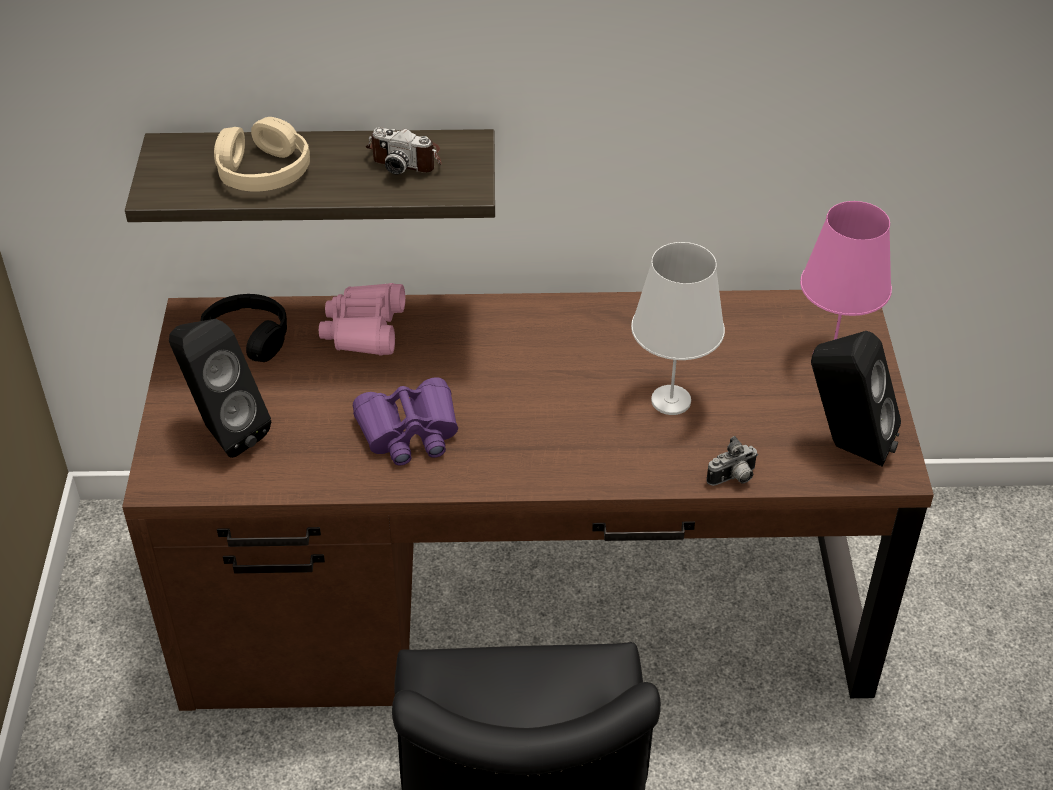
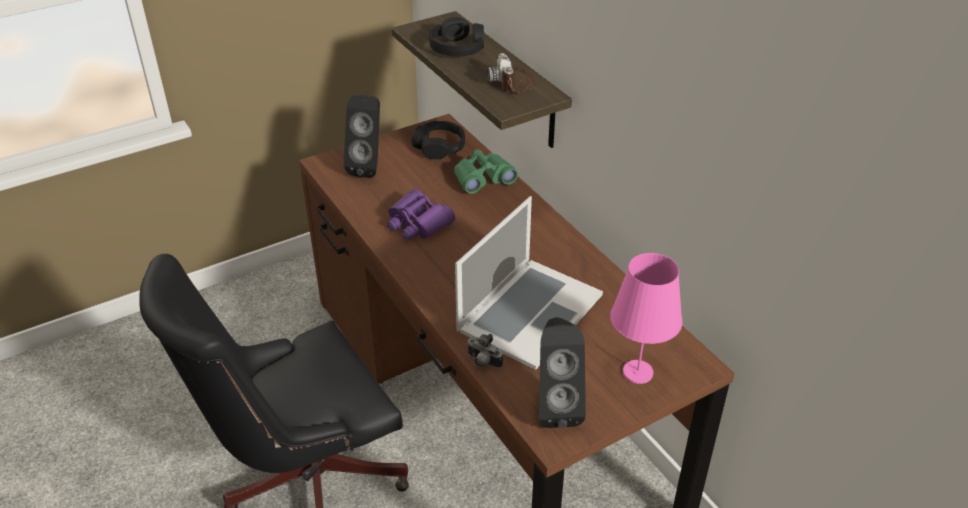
camera: 60 degrees right, 5 degrees down
beige headphones [214,117,310,192] -> black headphones [429,17,484,56]
pink binoculars [319,283,405,355] -> green binoculars [454,149,518,194]
white table lamp [631,242,725,415] -> laptop [455,196,603,370]

